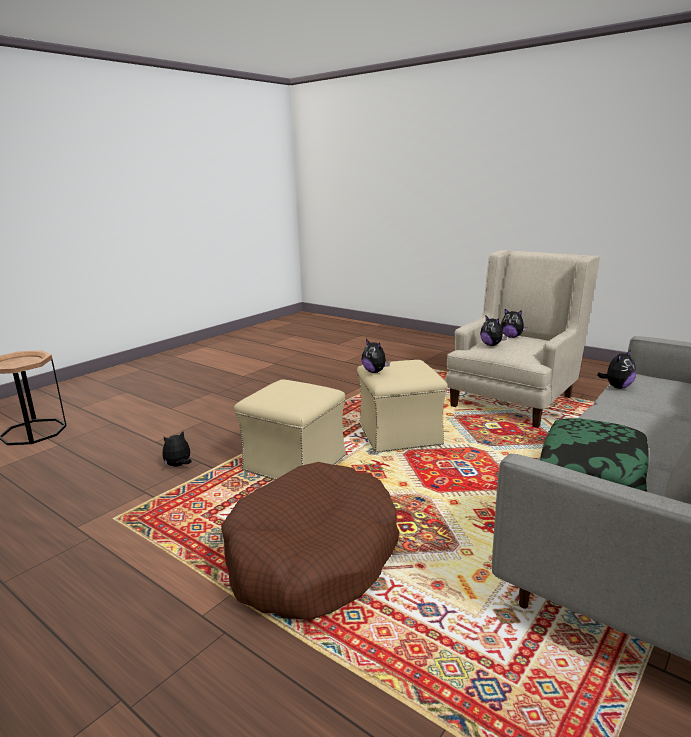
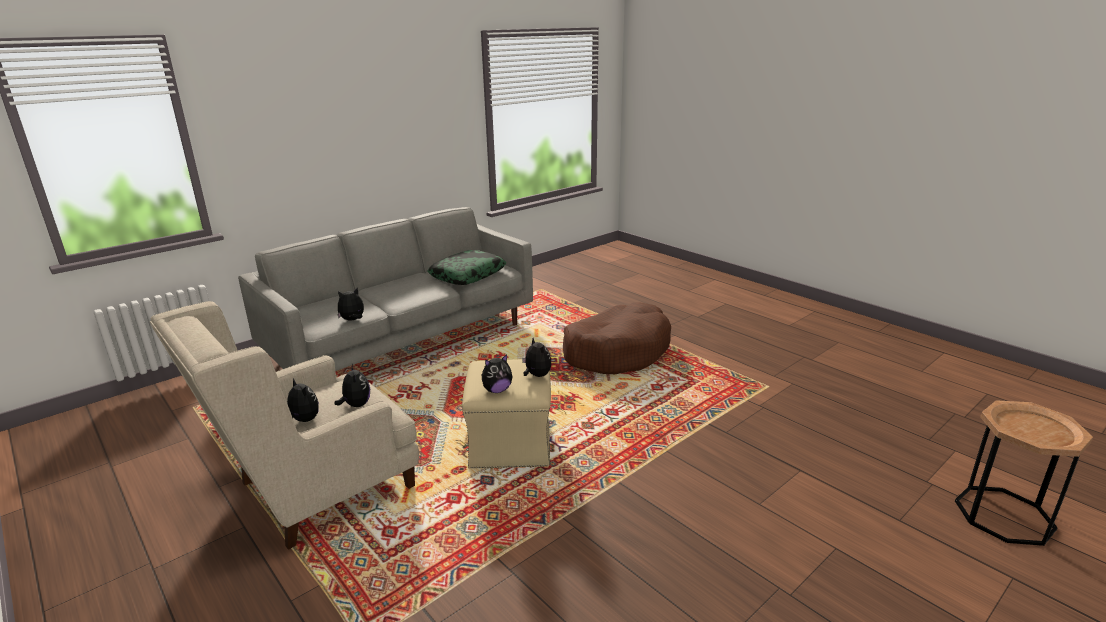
camera: 170 degrees left, 5 degrees up
plush toy [162,431,192,467] -> plush toy moved to [481,354,512,393]
beige ottoman [234,379,346,480] -> none

